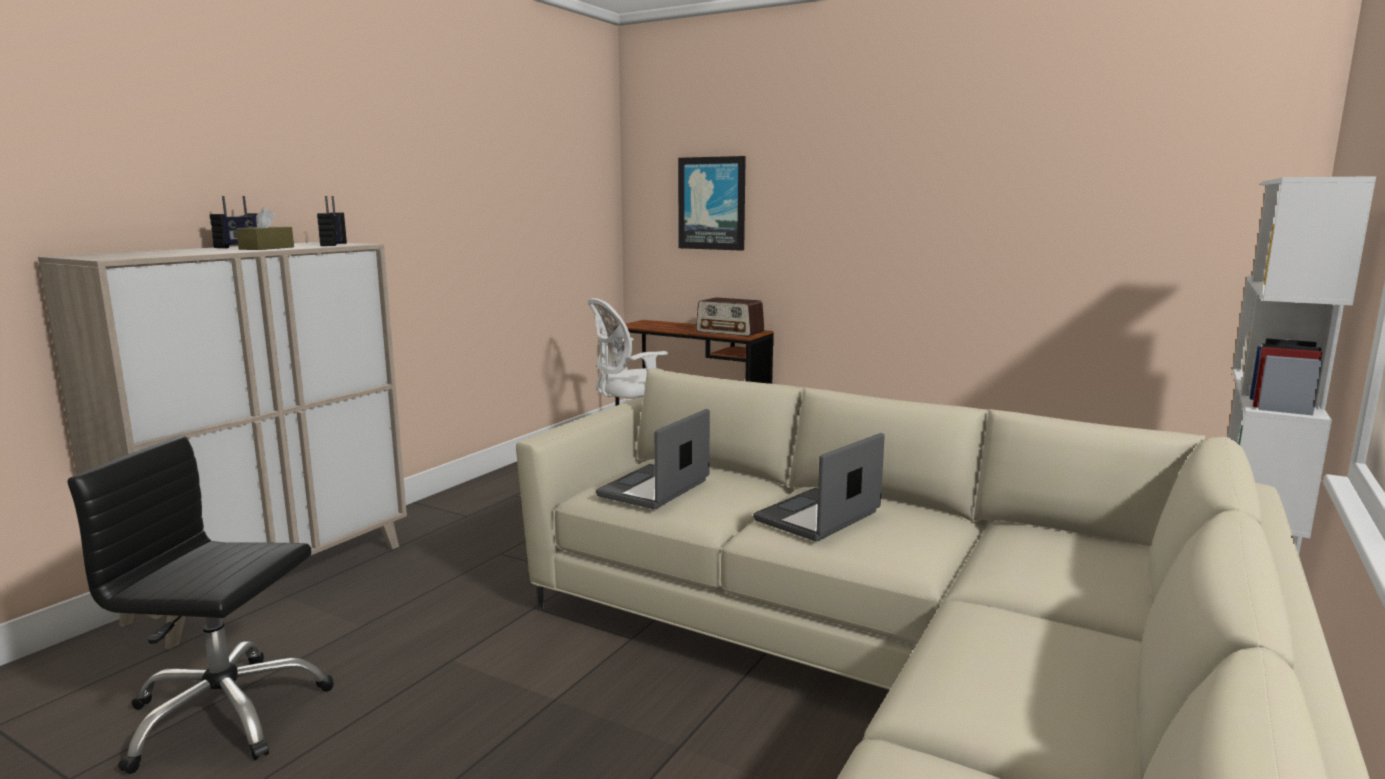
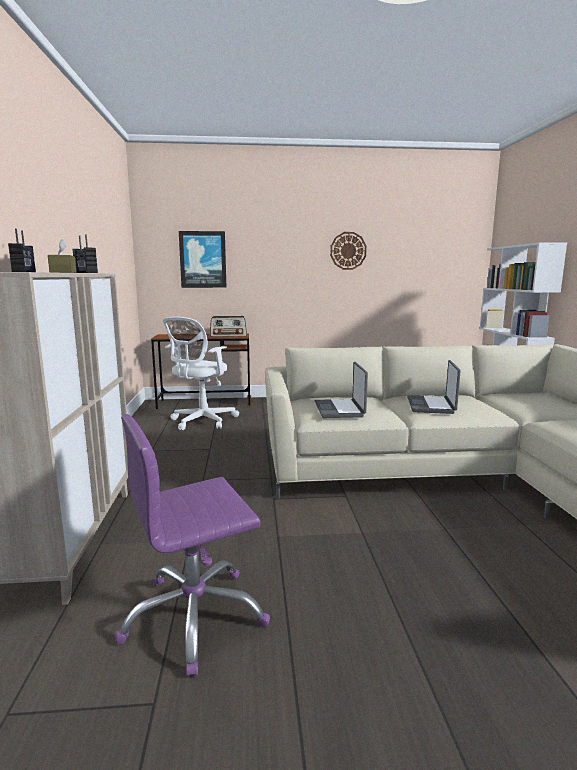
camera: 35 degrees left, 0 degrees up
black office chair [68,436,334,774] -> purple office chair [114,414,270,677]
none -> wall clock [330,232,367,270]

